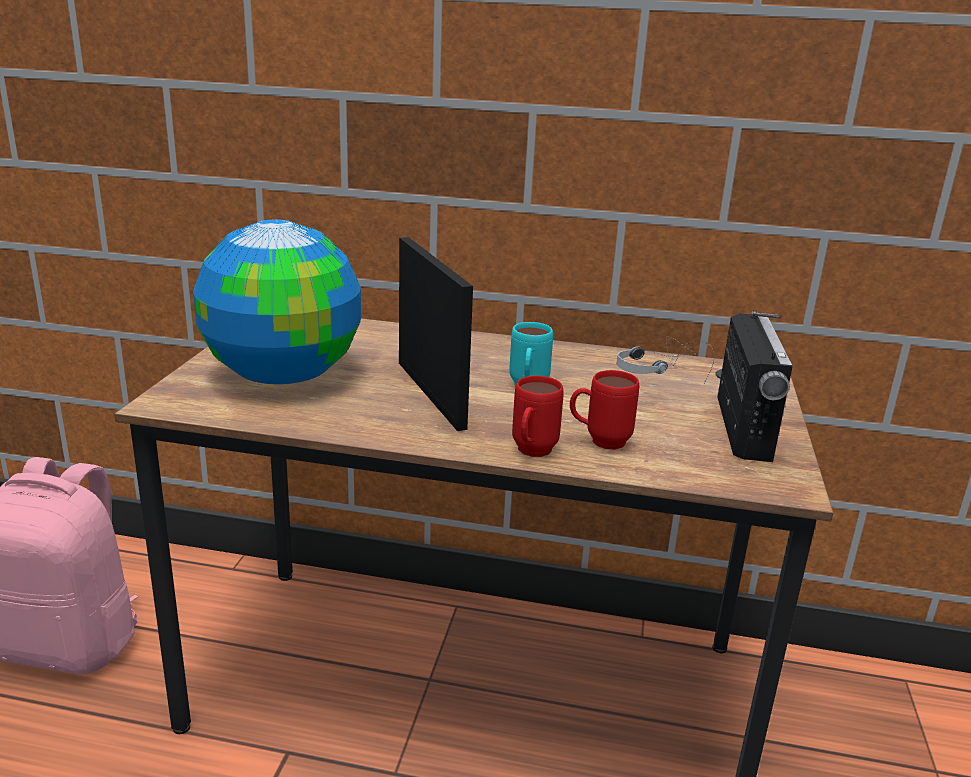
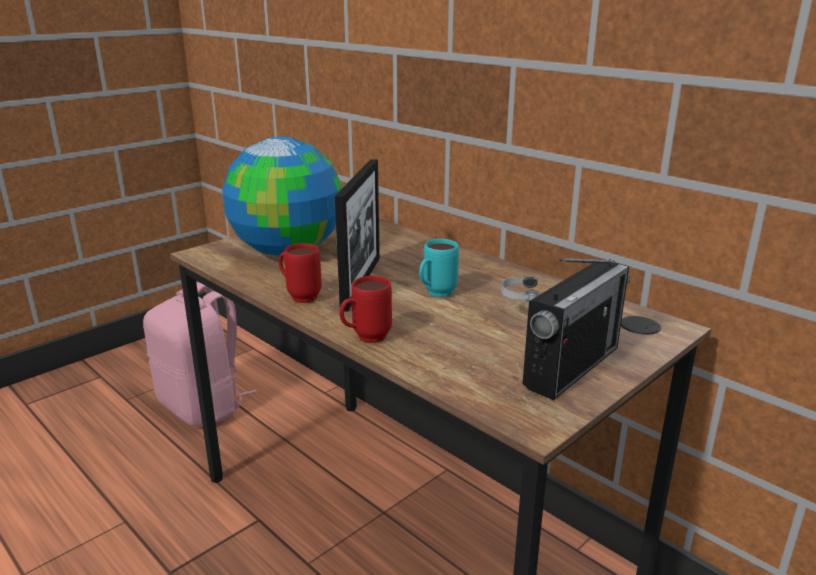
camera: 35 degrees right, 0 degrees up
red mug [570,370,639,450] -> red mug moved to [278,243,322,303]

